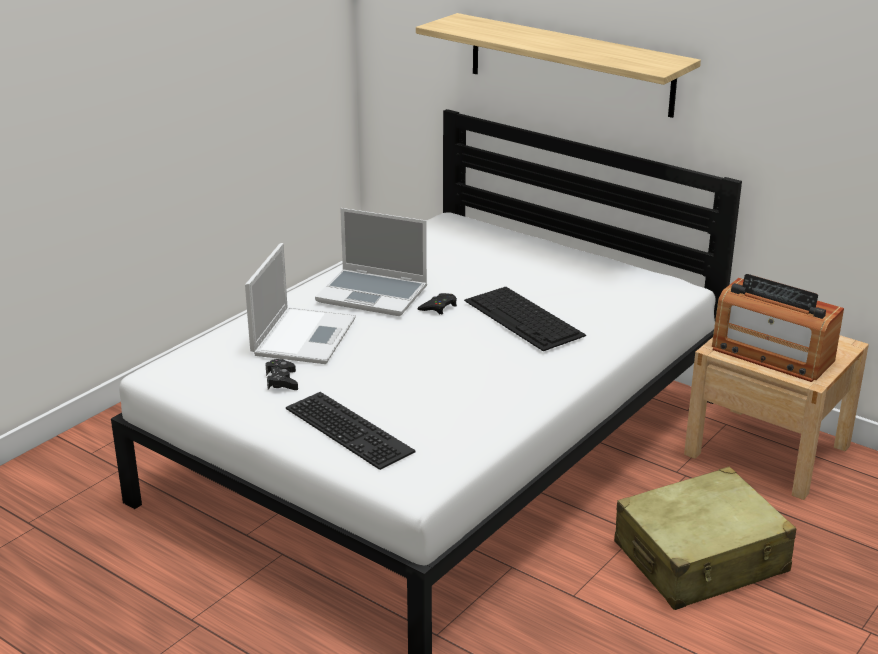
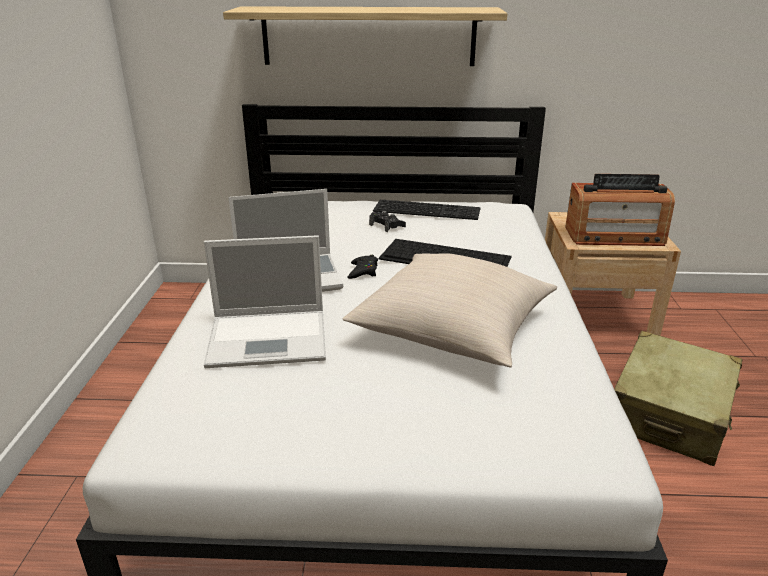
camera: 35 degrees left, 0 degrees up
laptop [245,243,356,364] -> laptop turned 105 degrees clockwise [204,235,326,368]
black game controller [265,359,298,390] -> black game controller moved to [369,211,406,232]
keyboard [286,392,415,470] -> keyboard moved to [373,200,481,220]
none -> beige pillow [343,253,557,367]

